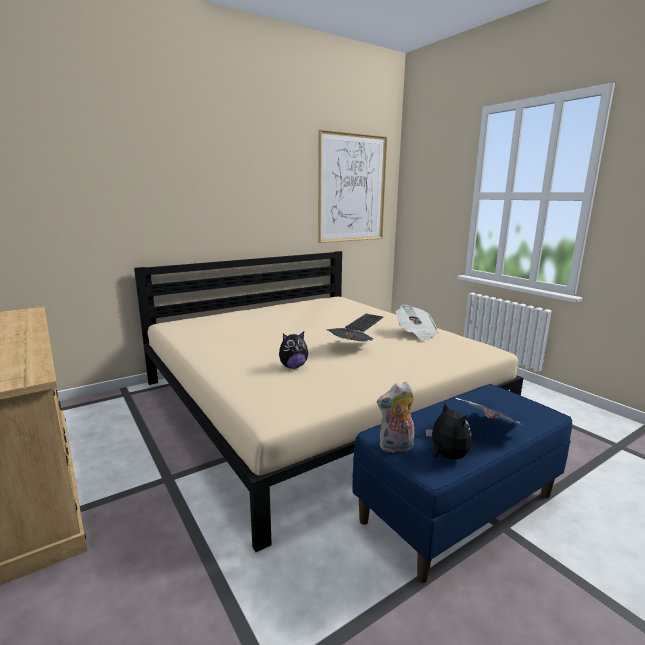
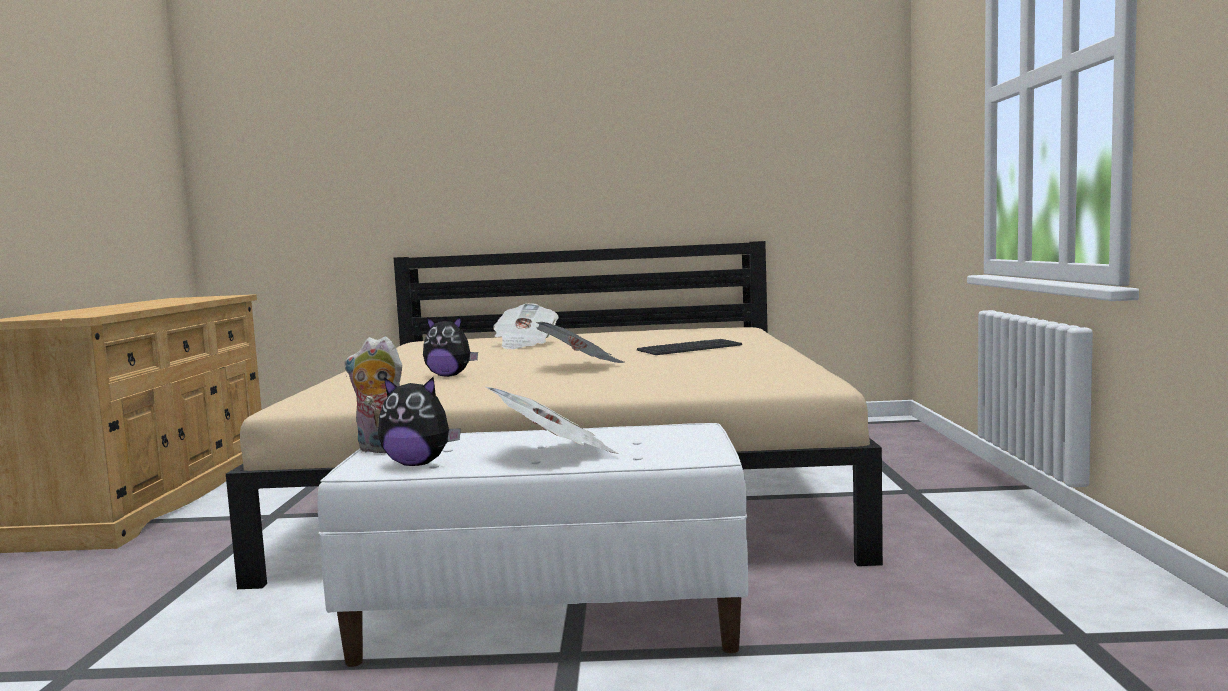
camera: 35 degrees right, 10 degrees down
picture [318,129,387,243] -> none
blue bench [352,384,572,583] -> white bench [317,423,748,667]
newspaper [395,305,439,341] -> newspaper moved to [493,303,559,349]
plush toy [426,401,472,460] -> plush toy turned 90 degrees clockwise [378,377,461,466]

